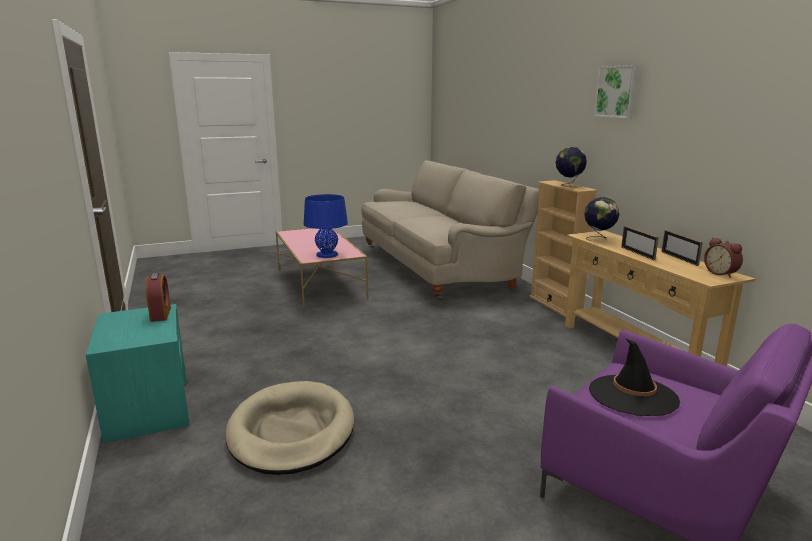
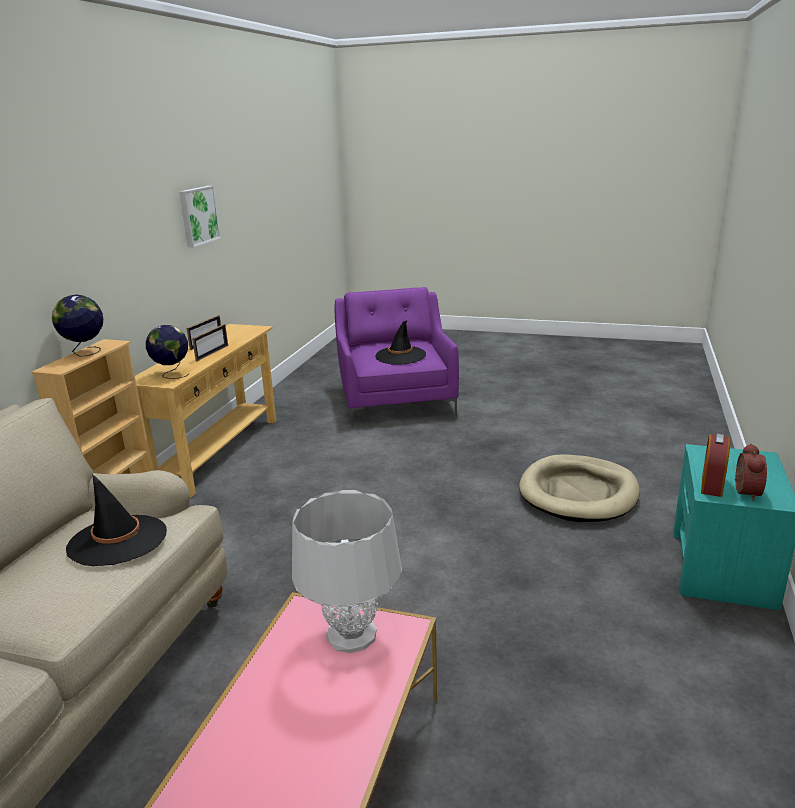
camera: 140 degrees left, 5 degrees up
blue table lamp [304,194,348,258] -> grey table lamp [292,490,402,653]
picture [594,65,639,118] -> picture moved to [179,186,221,247]
alarm clock [704,237,743,278] -> alarm clock moved to [735,444,767,501]
none -> black hat [66,474,167,566]

